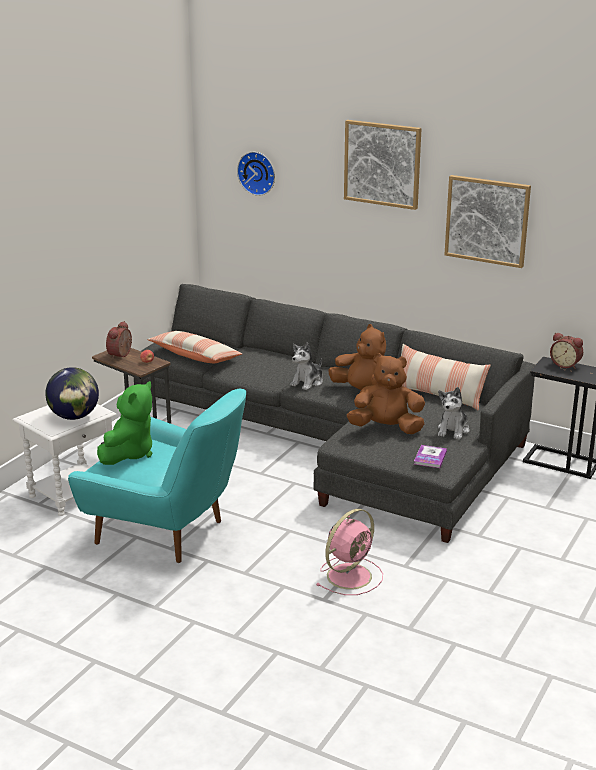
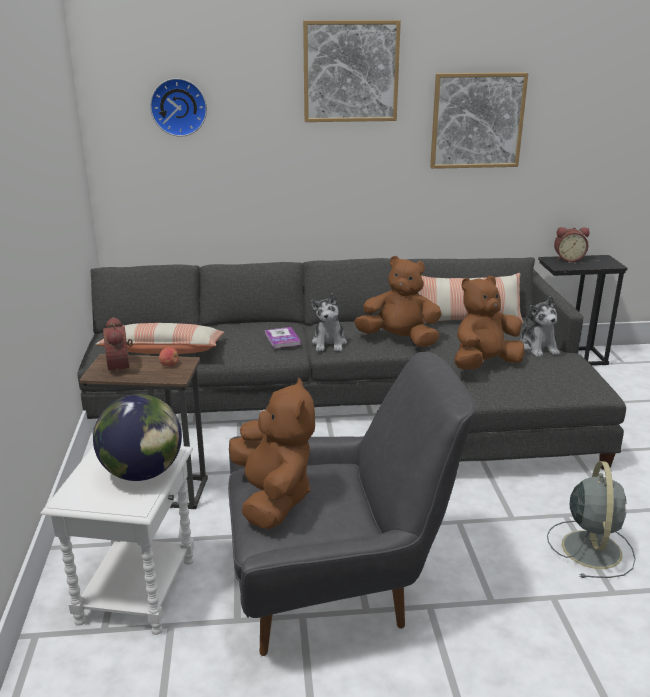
camera: 35 degrees left, 0 degrees up
turquoise armchair [68,389,246,563] -> grey armchair [228,352,475,656]
green plush toy [97,381,152,465] -> brown plush toy [229,377,315,529]
pink fan [317,509,383,595] -> grey fan [547,461,636,578]
book [414,445,447,468] -> book moved to [265,327,301,348]

